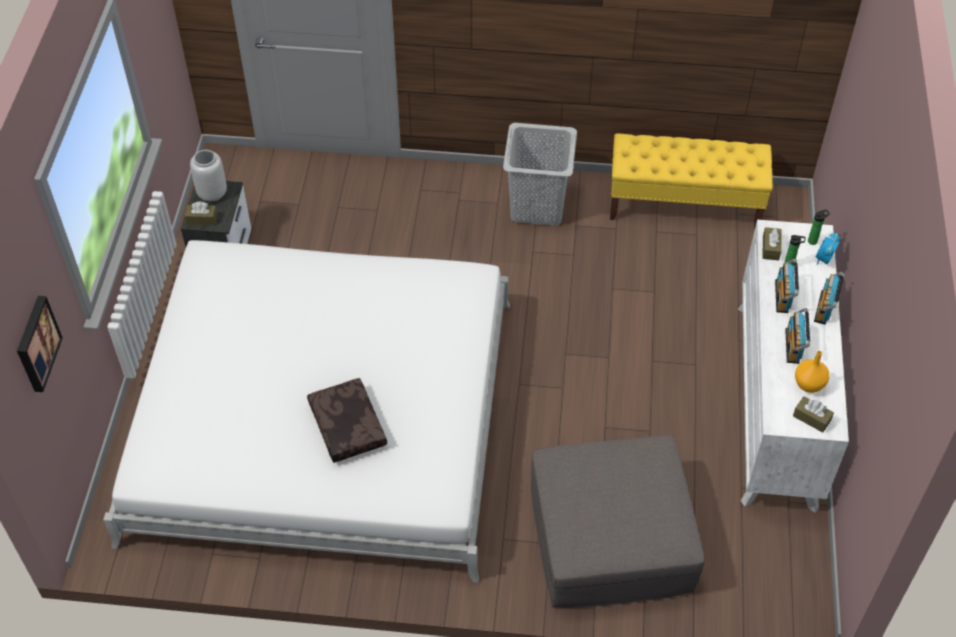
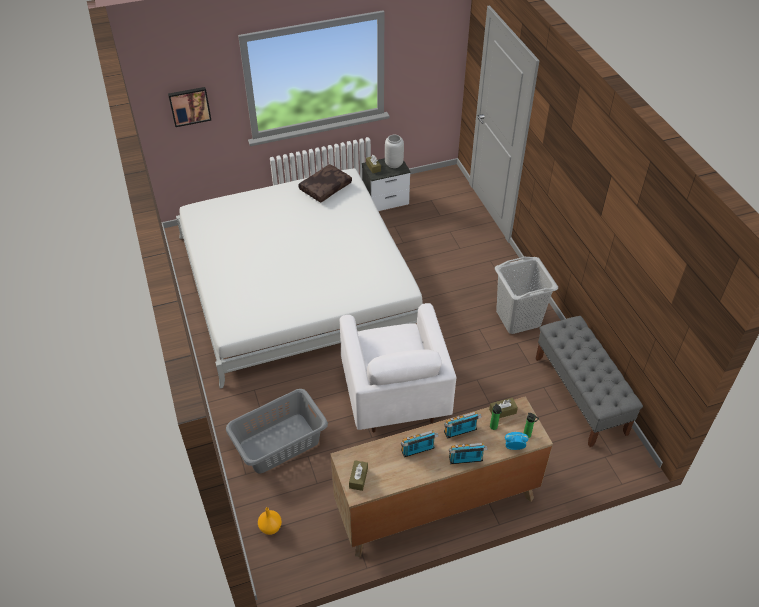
camera: 65 degrees right, 5 degrees down
brown pillow [307,378,387,463] -> brown pillow moved to [298,164,352,202]
grey ottoman [531,436,705,608] -> grey laundry basket [226,389,328,473]
yellow bench [610,134,773,228] -> grey bench [536,316,643,447]
white dresser [738,220,849,512] -> brown dresser [330,396,553,557]
orange vase [795,351,829,393] -> orange vase moved to [258,507,282,535]
none -> white armchair [339,303,456,432]

